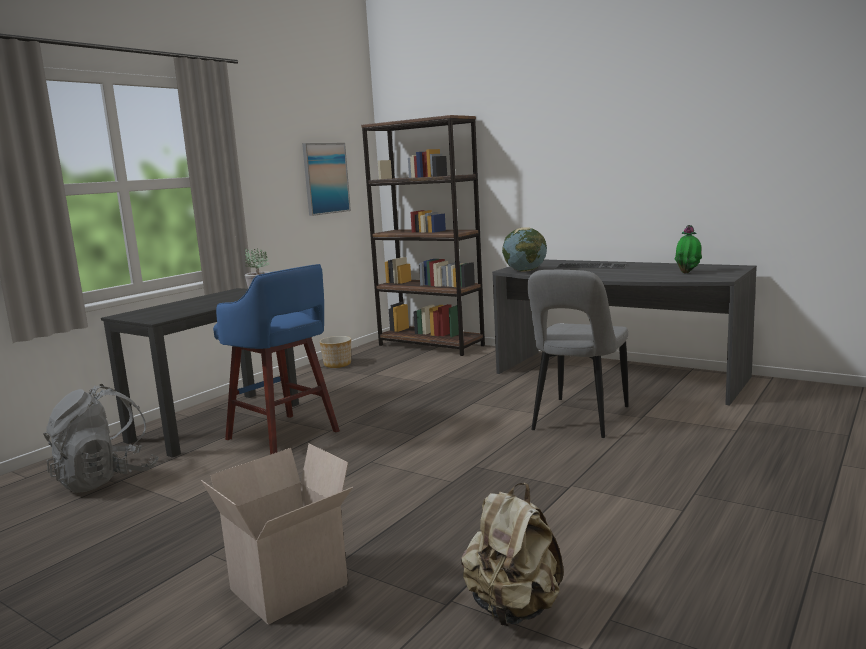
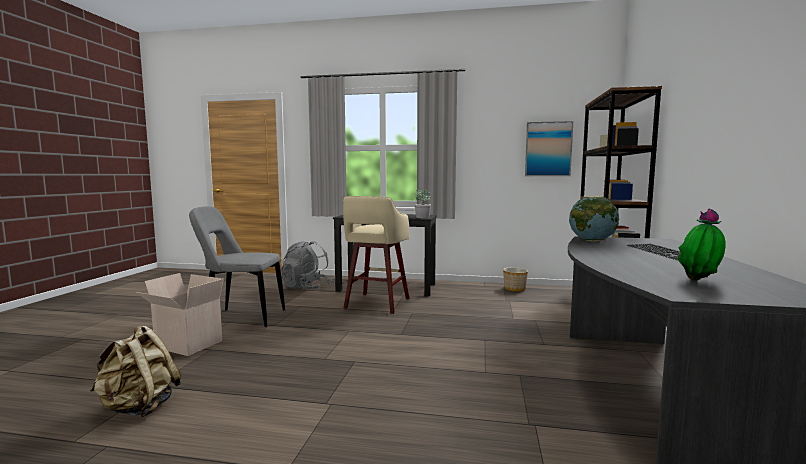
camera: 65 degrees right, 5 degrees down
blue stool [213,264,340,455] -> beige stool [343,196,409,314]
grey chair [527,270,628,438] -> grey chair moved to [189,206,285,327]

